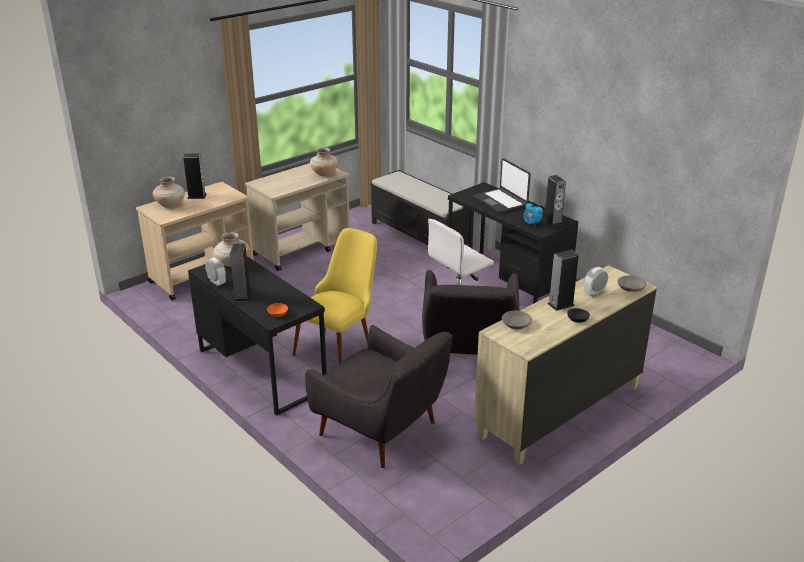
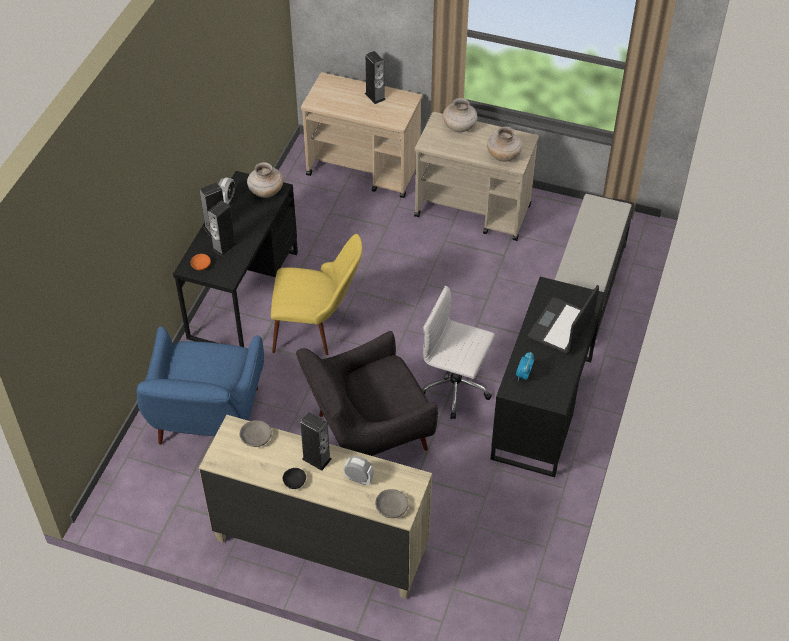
camera: 60 degrees right, 20 degrees up
beige vase [153,177,185,208] -> beige vase moved to [443,98,477,133]
grey armchair [305,325,453,468] -> blue armchair [137,326,264,445]
speaker [543,175,566,226] -> speaker moved to [208,201,237,256]

